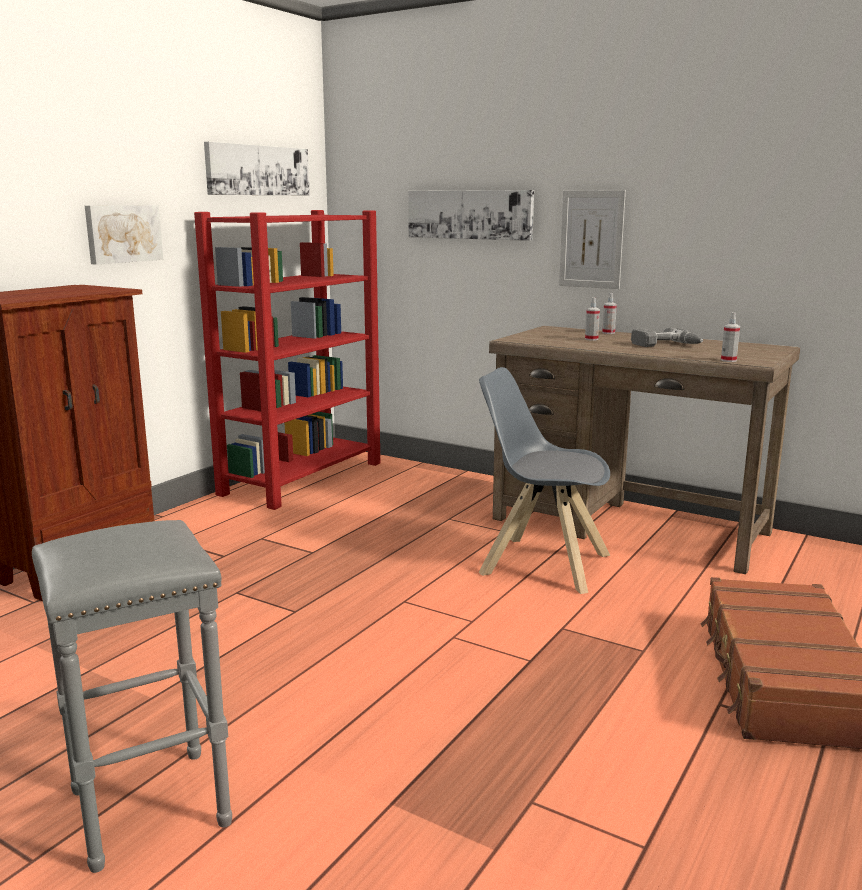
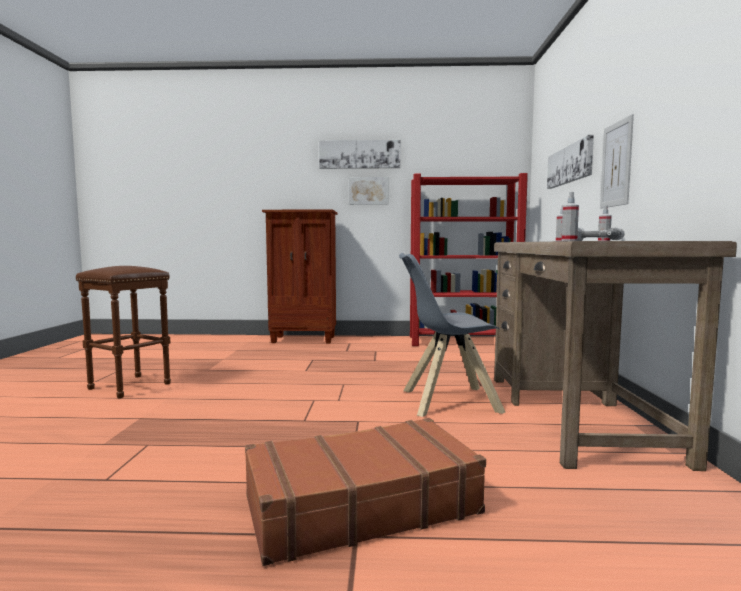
camera: 60 degrees right, 10 degrees down
grey stool [32,520,232,873] -> brown stool [76,266,171,398]
picture [204,142,310,195] -> picture moved to [319,140,400,169]
grey chair [478,367,611,594] -> grey chair turned 90 degrees counterclockwise [399,253,505,417]

